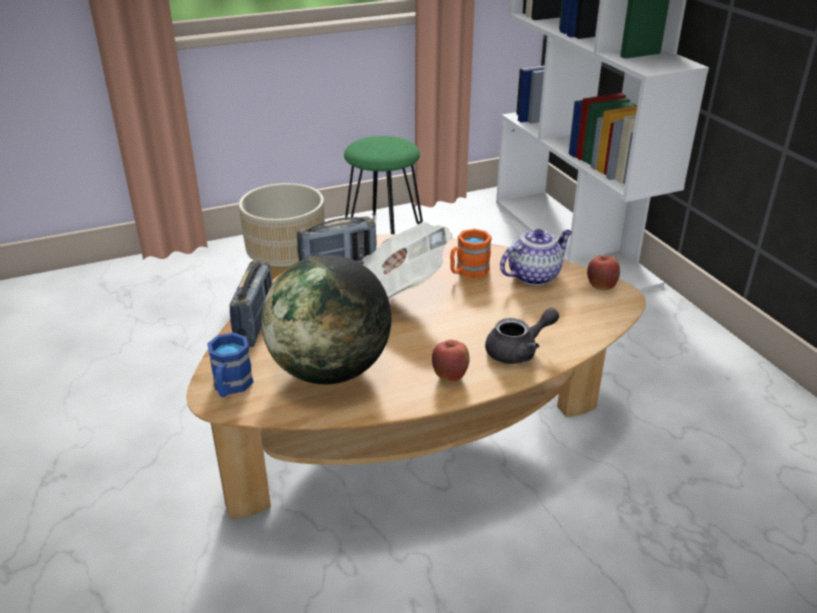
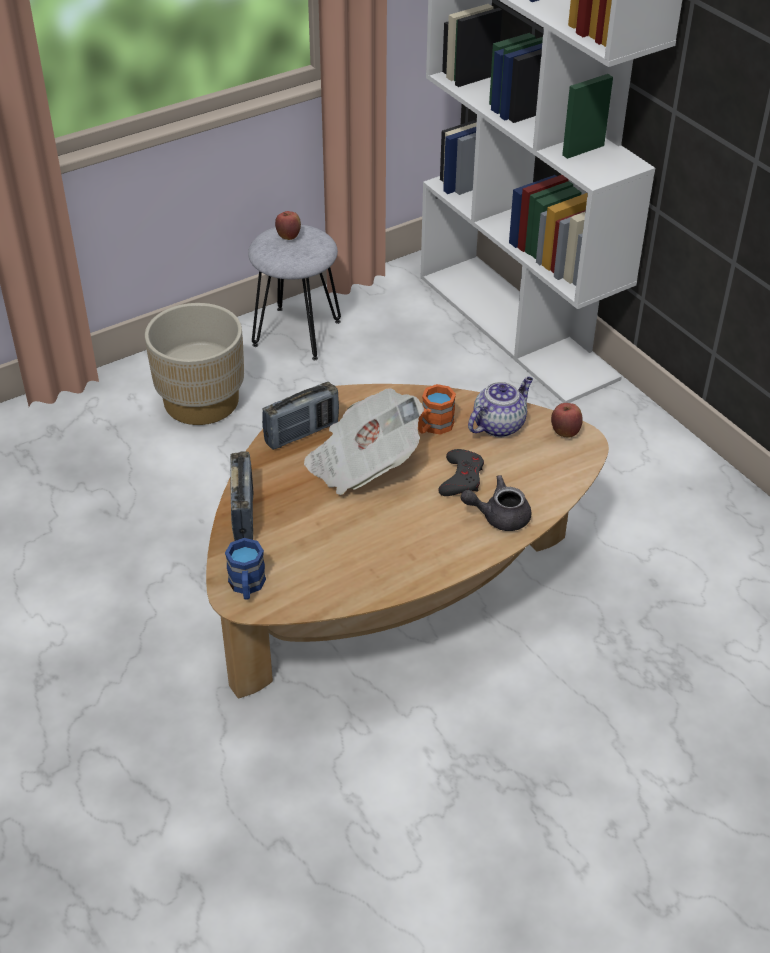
camera: 10 degrees left, 10 degrees up
globe [261,255,391,384] -> none
green stool [344,136,423,234] -> grey stool [248,225,341,360]
apple [432,340,469,382] -> apple moved to [275,211,301,240]
grey teapot [485,308,559,364] -> grey teapot turned 150 degrees counterclockwise [461,475,532,531]
none -> grey game controller [438,449,484,496]

